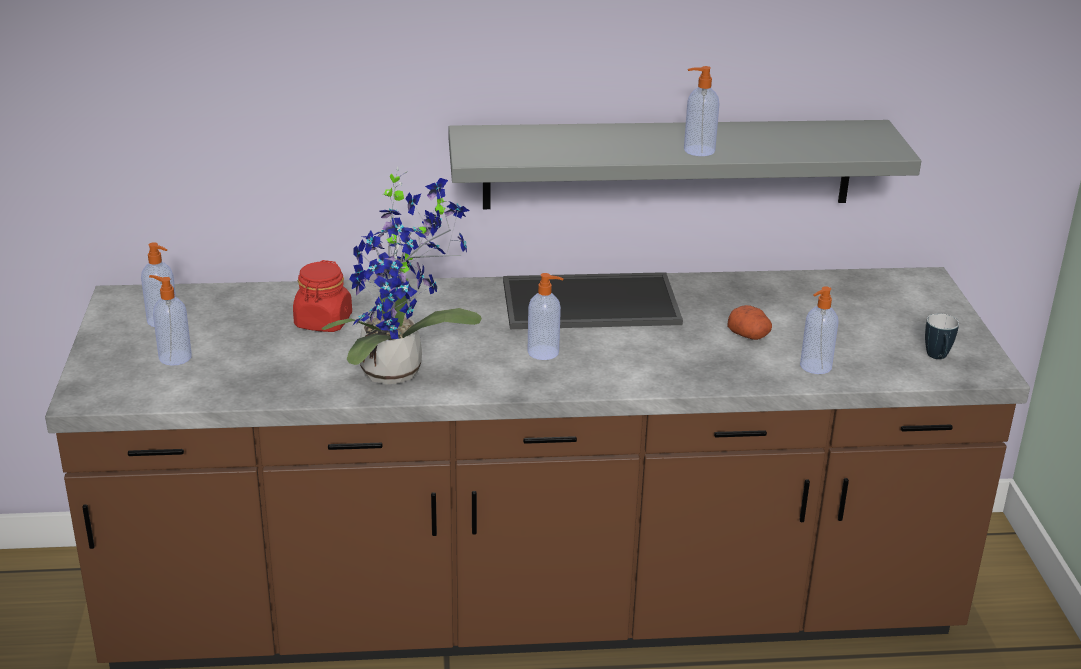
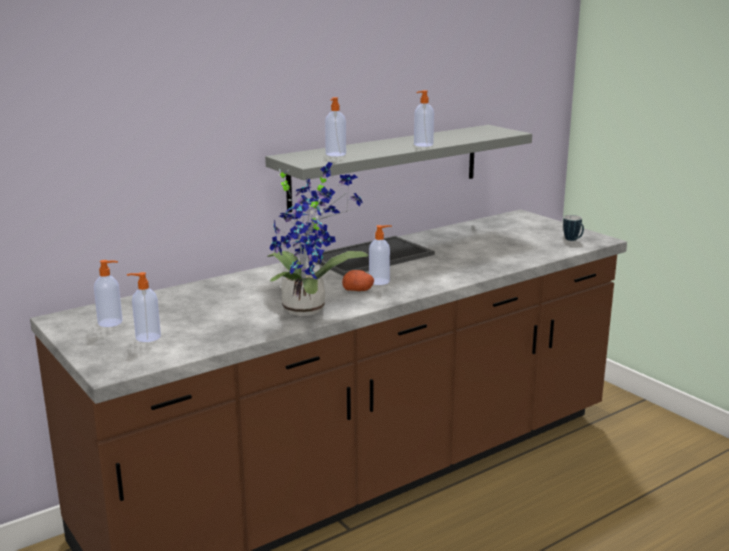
camera: 30 degrees left, 10 degrees down
red jar [293,260,352,332] -> none
potato [727,305,772,340] -> potato moved to [342,270,374,291]
soap dispenser [800,286,839,374] -> soap dispenser moved to [325,97,346,157]

